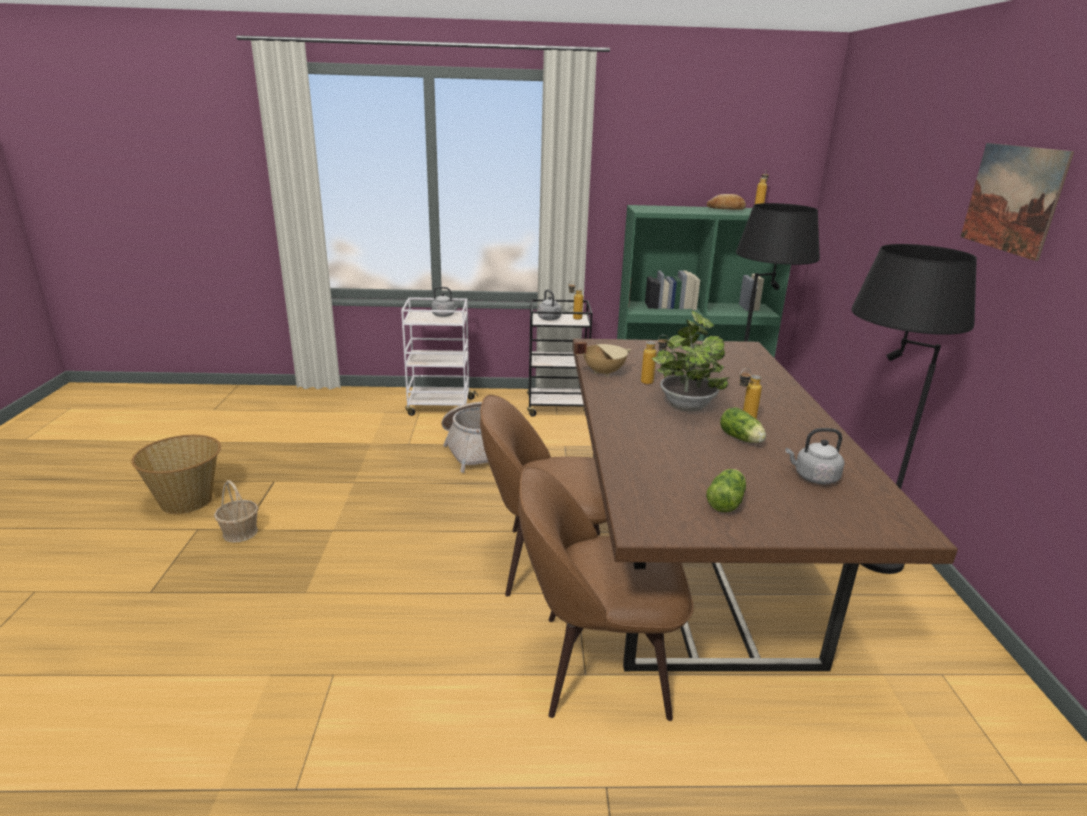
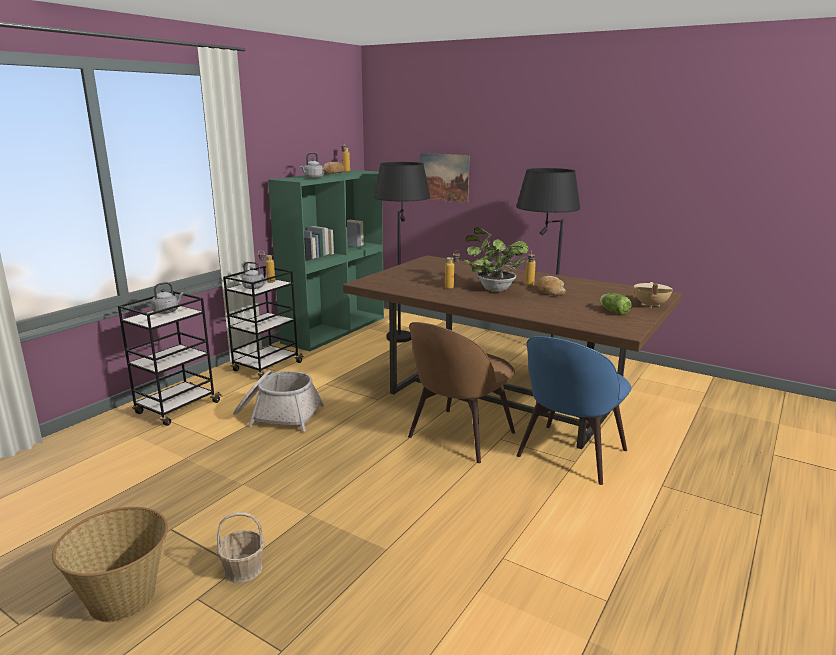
camera: 55 degrees left, 5 degrees down
white cart [401,297,478,416] -> black cart [118,291,223,426]
brown chair [518,467,694,721] -> blue chair [516,336,632,485]
beige cooking pot [574,342,632,376] -> beige cooking pot moved to [634,282,673,308]
lettuce [720,407,766,443] -> bread [537,276,566,296]
grey kettle [786,428,845,484] -> grey kettle moved to [300,152,324,178]
picture [961,143,1074,261] -> picture moved to [420,153,470,203]

